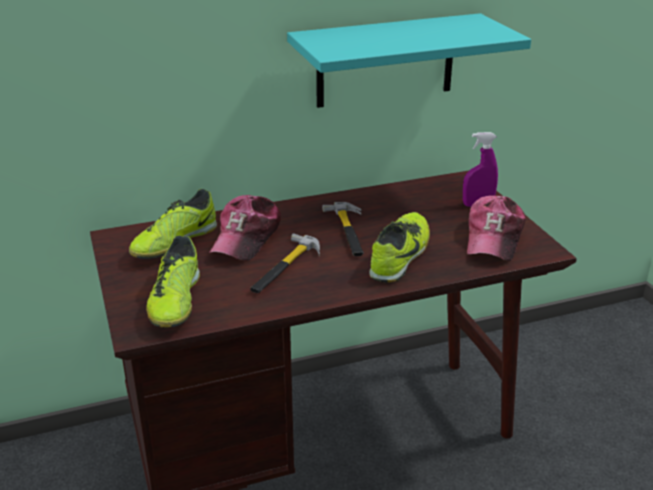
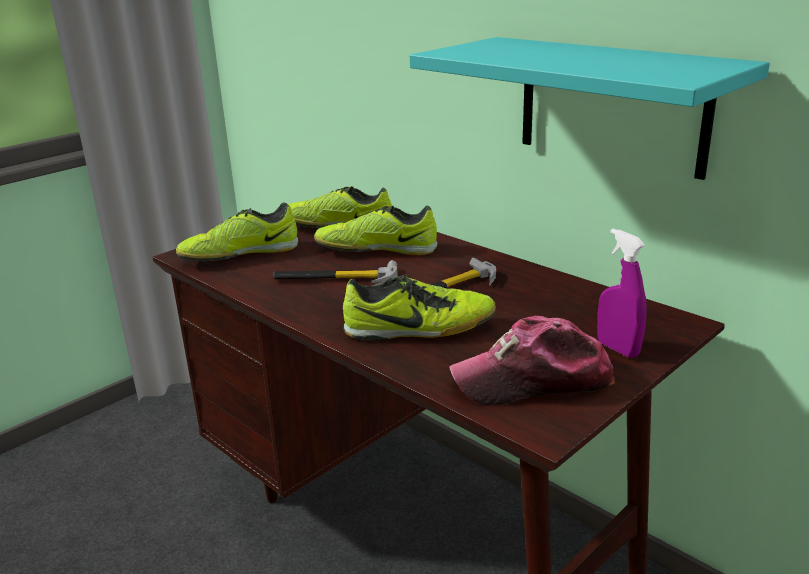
camera: 65 degrees right, 5 degrees down
cap [209,195,281,261] -> shoe [314,205,438,255]

